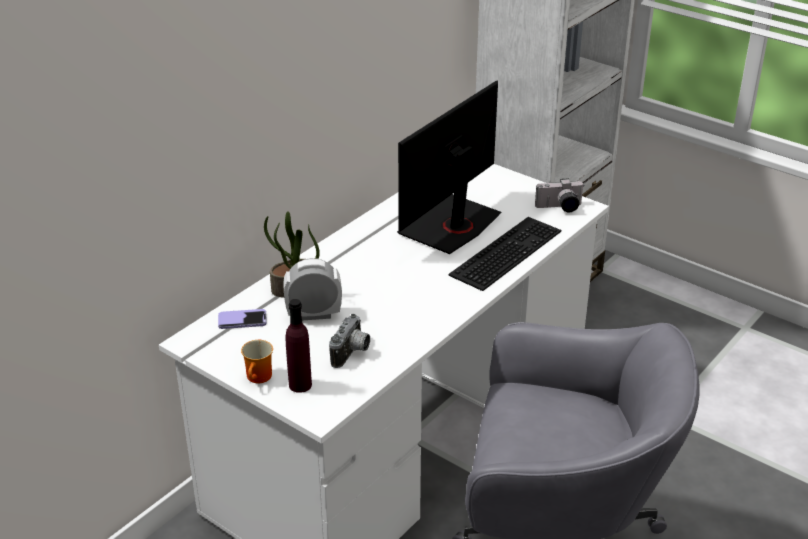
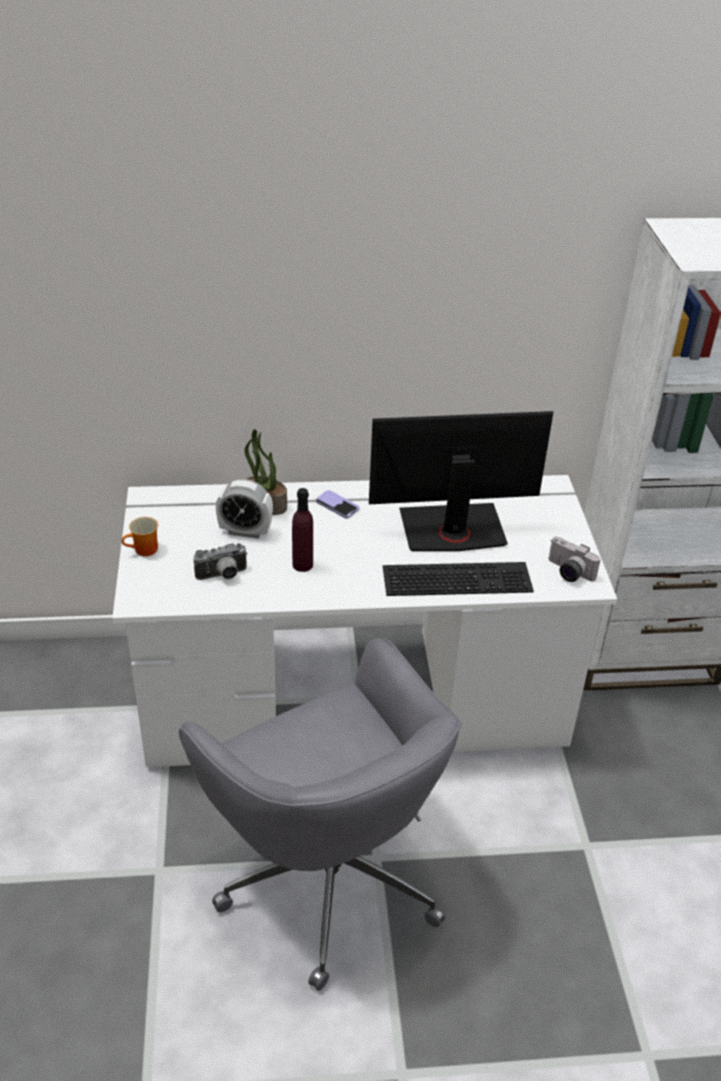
camera: 45 degrees right, 5 degrees up
phone [218,309,267,329] -> phone moved to [316,490,359,519]
alarm clock [283,258,342,321] -> alarm clock turned 150 degrees clockwise [216,479,273,539]
purple bottle [285,299,312,393] -> purple bottle moved to [292,488,313,572]

